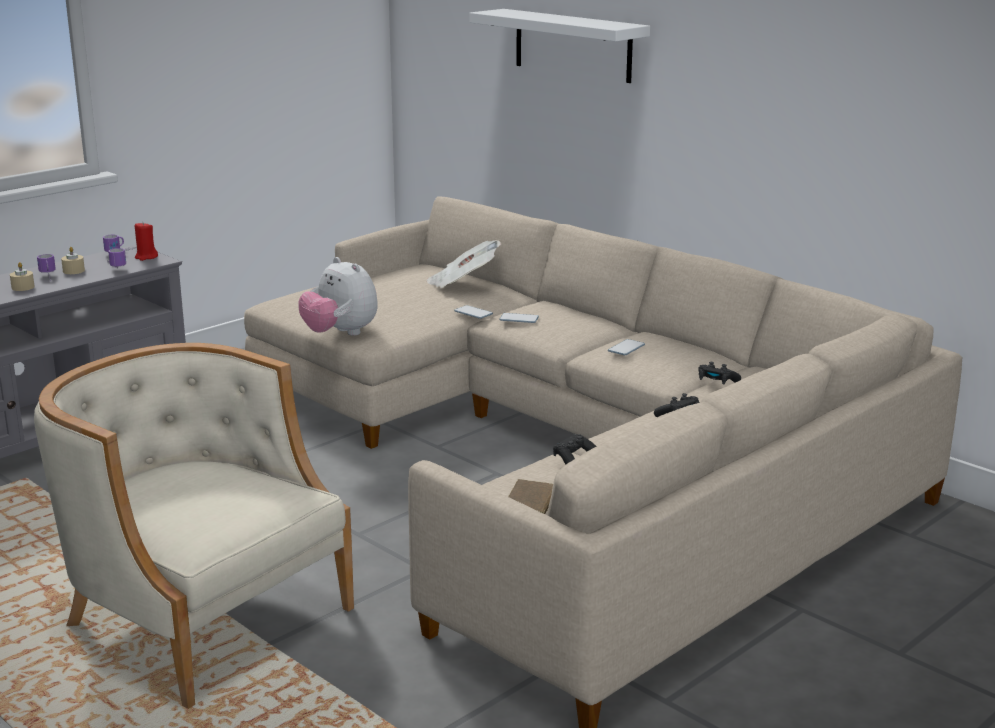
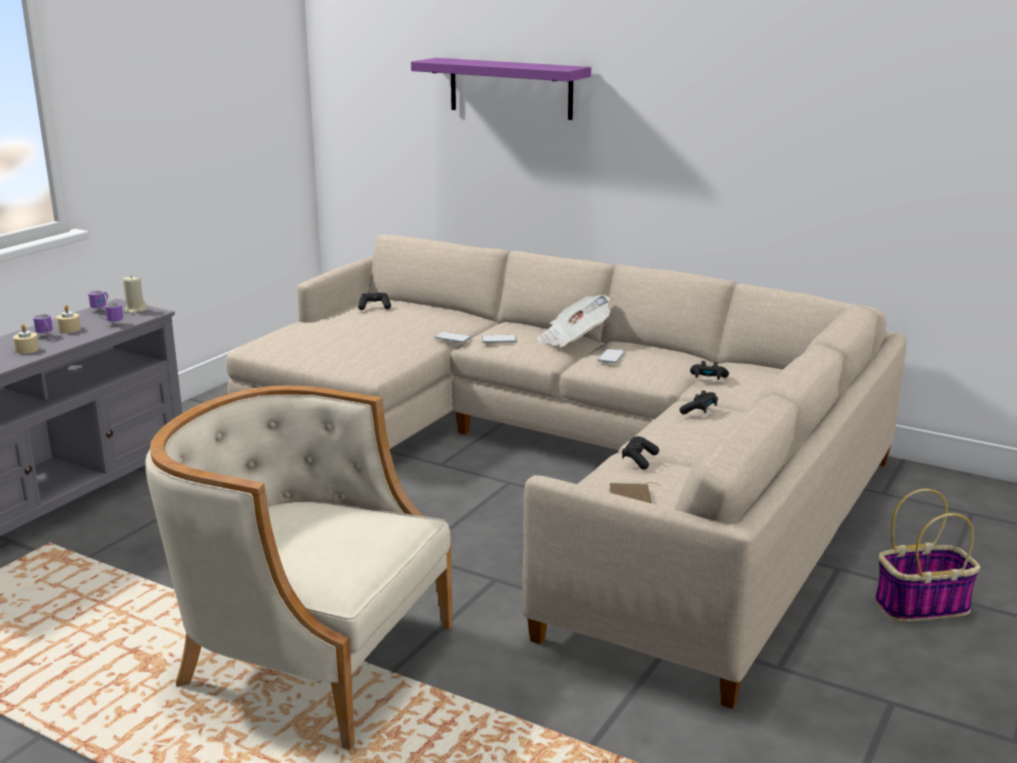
camera: 15 degrees left, 0 degrees up
red candle [135,222,158,261] -> beige candle [123,275,147,314]
plush toy [298,257,378,336] -> none
newspaper [426,240,501,288] -> newspaper moved to [537,295,611,347]
white shelf [469,9,650,83] -> purple shelf [411,58,591,120]
none -> black game controller [358,292,391,310]
none -> basket [875,489,980,622]

